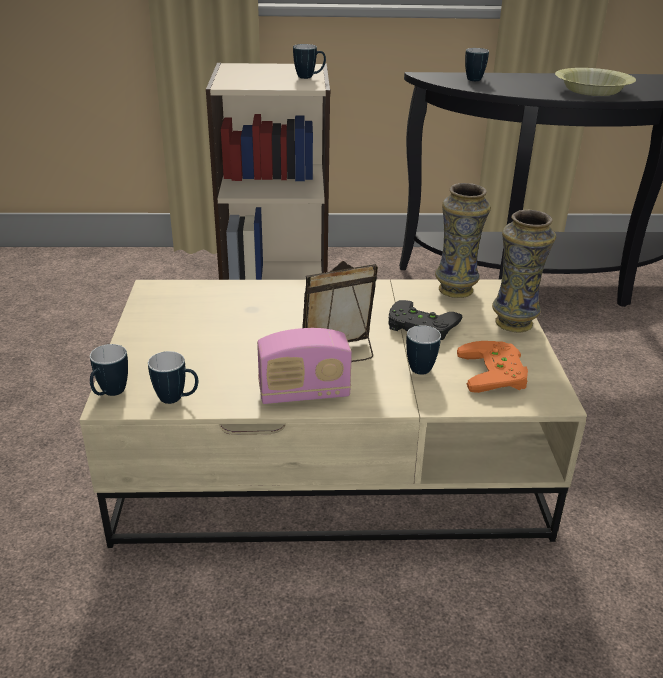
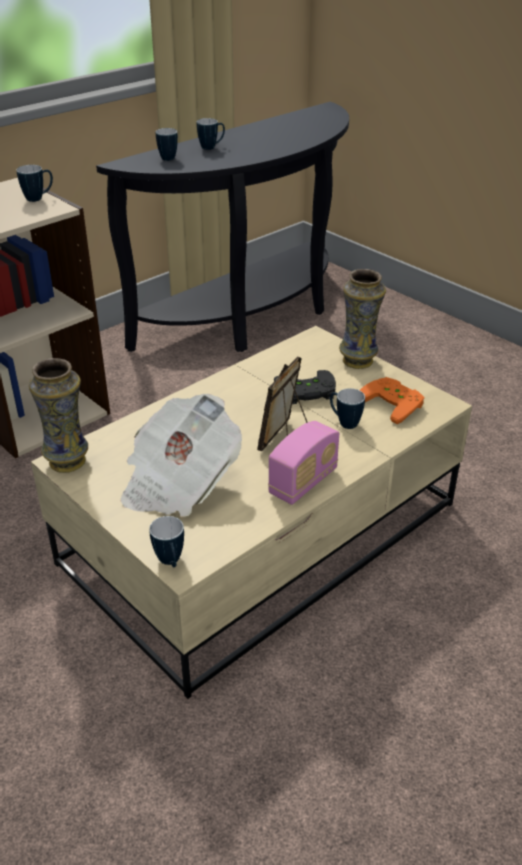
camera: 40 degrees left, 5 degrees up
mug [148,351,198,404] -> mug moved to [197,118,225,150]
vase [435,183,491,298] -> vase moved to [29,358,88,473]
yellow bowl [555,68,636,96] -> none
none -> newspaper [121,394,242,517]

